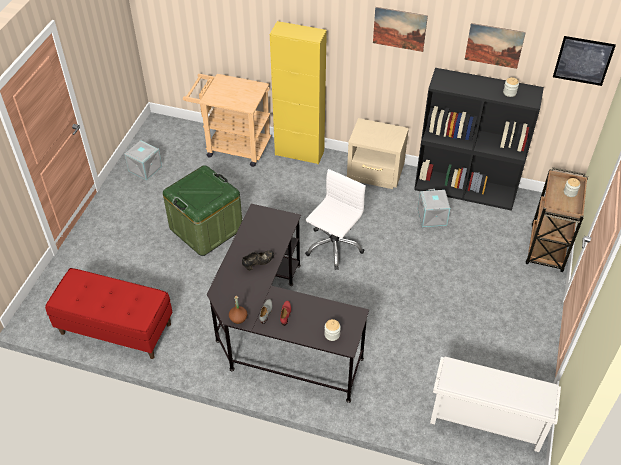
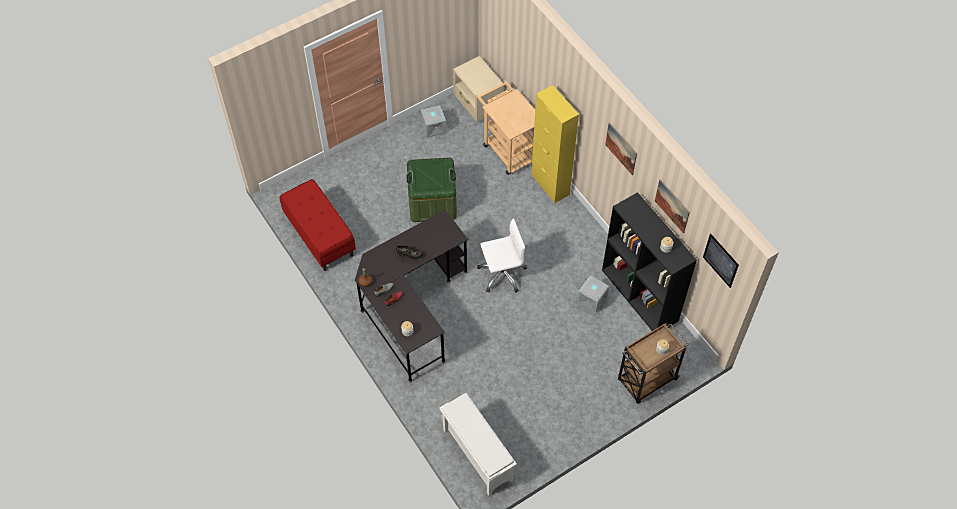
camera: 40 degrees right, 10 degrees up
beige nightstand [347,118,409,189] -> beige nightstand moved to [453,56,503,122]

